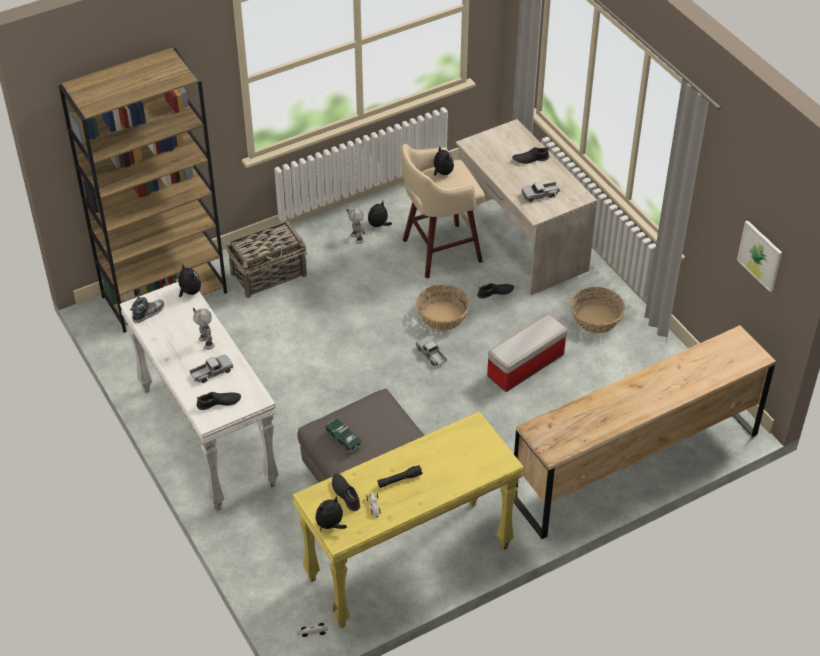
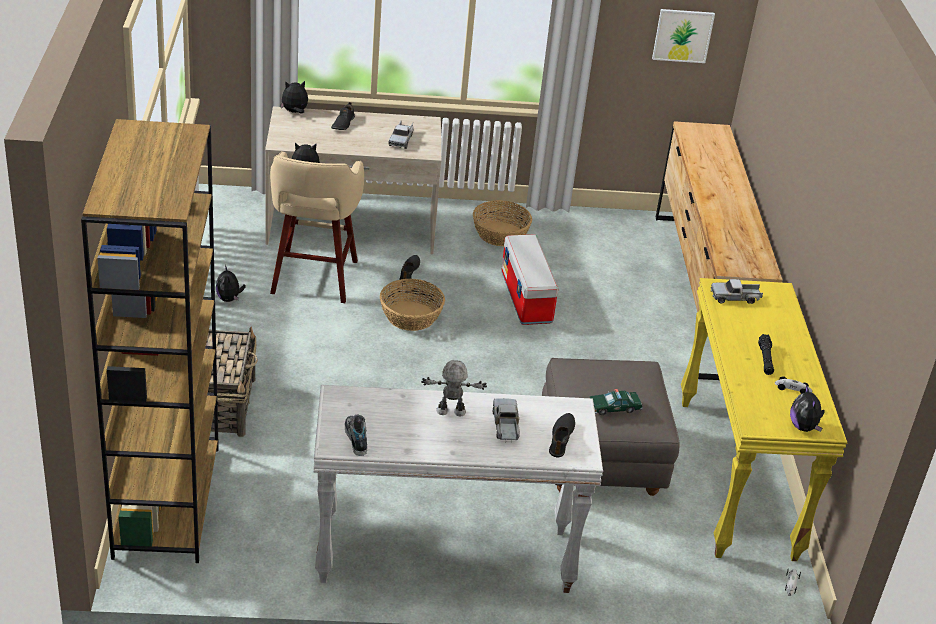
camera: 65 degrees left, 10 degrees down
plush toy [175,264,201,297] -> plush toy moved to [280,81,308,113]
black shoe [332,473,360,511] -> none
toy robot [346,208,365,244] -> none
toy truck [416,337,447,366] -> toy truck moved to [711,279,763,304]

